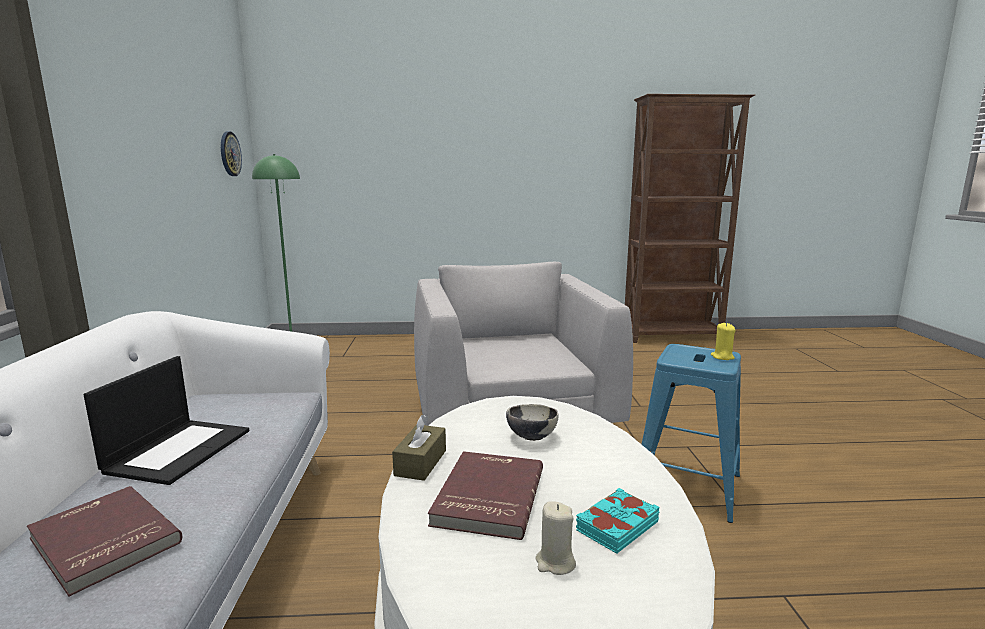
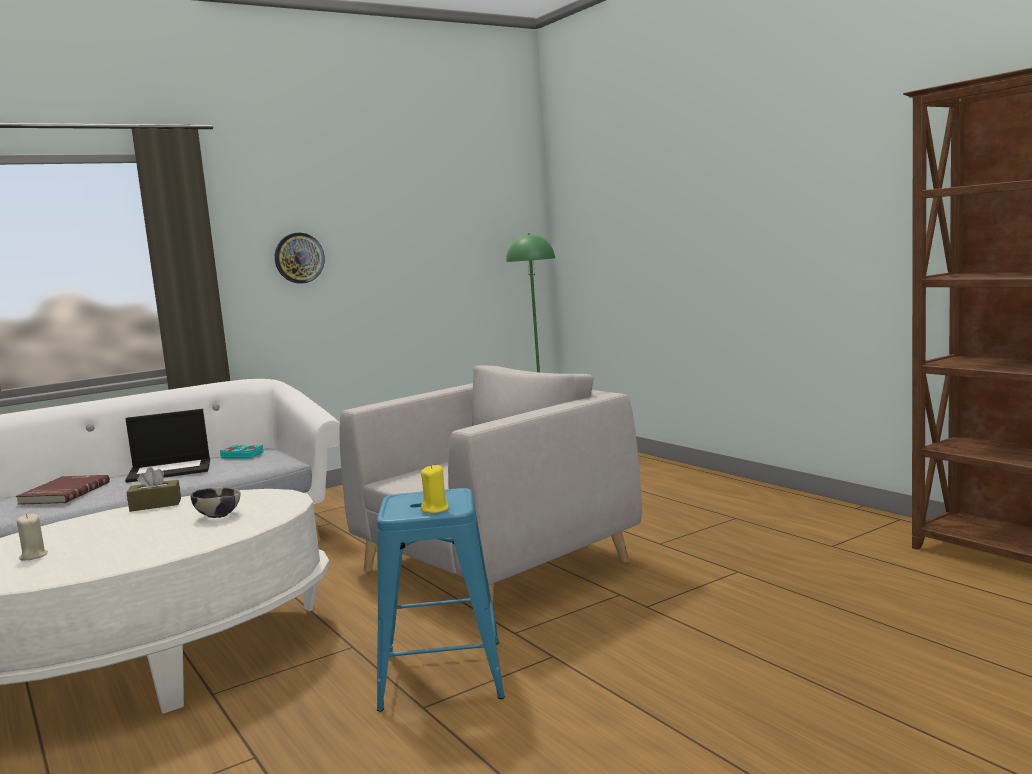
camera: 60 degrees right, 5 degrees down
wall clock [221,131,242,176] -> wall clock moved to [275,233,325,284]
red book [428,451,543,540] -> none
turquoise book [576,488,659,554] -> turquoise book moved to [220,445,264,458]

